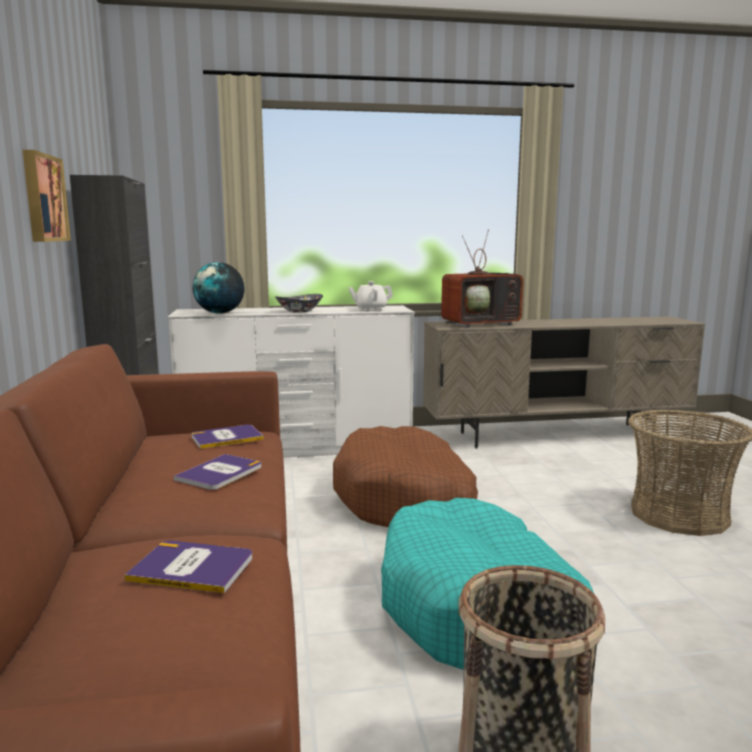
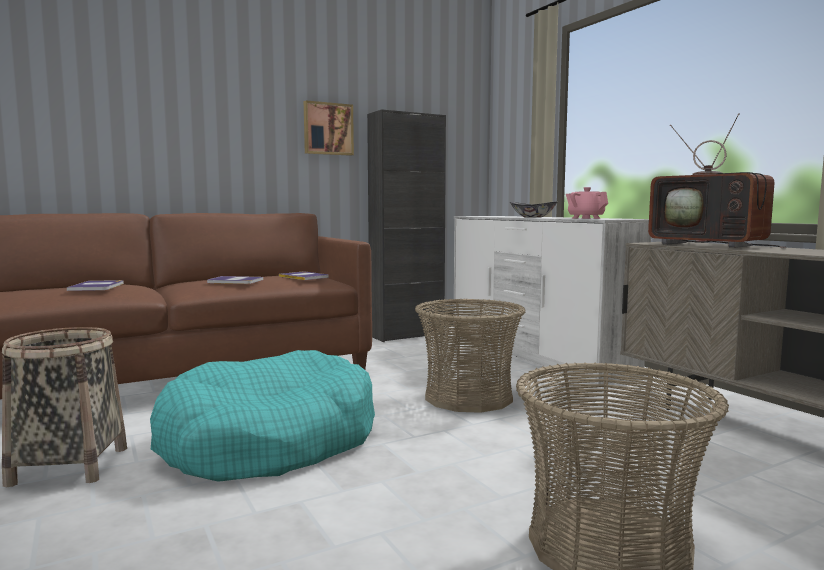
camera: 70 degrees right, 5 degrees down
globe [192,262,244,314] -> none
brown dog bed [333,426,478,527] -> basket [415,298,526,413]
white teapot [349,281,393,311] -> pink teapot [566,187,608,219]

